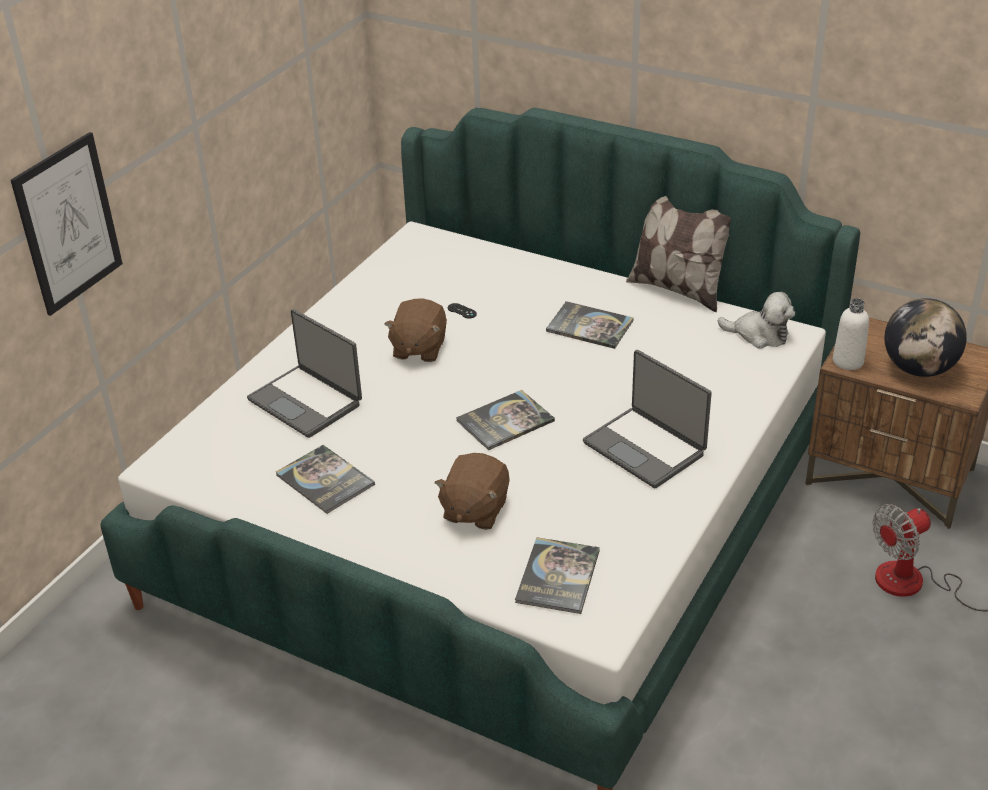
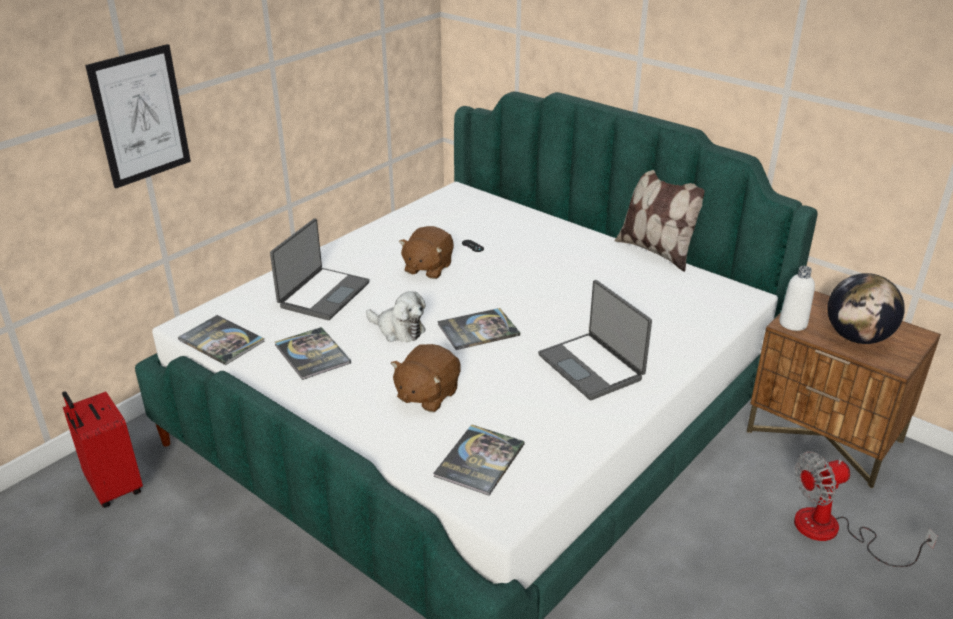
camera: 10 degrees right, 5 degrees down
laptop [247,309,362,438] -> laptop turned 120 degrees counterclockwise [270,219,370,320]
book [546,301,634,349] -> book moved to [178,315,264,365]
plush toy [718,292,795,349] -> plush toy moved to [366,291,426,342]
none -> red suitcase [62,391,143,508]

